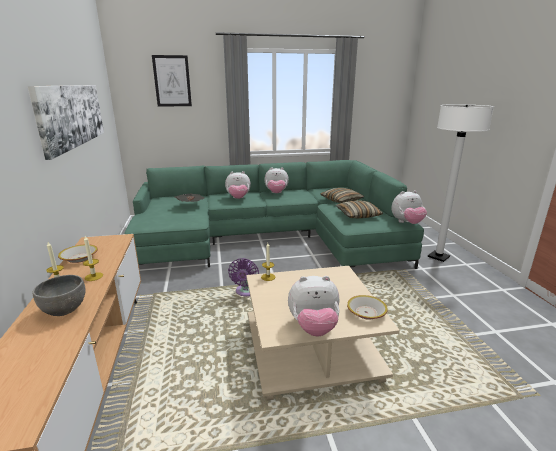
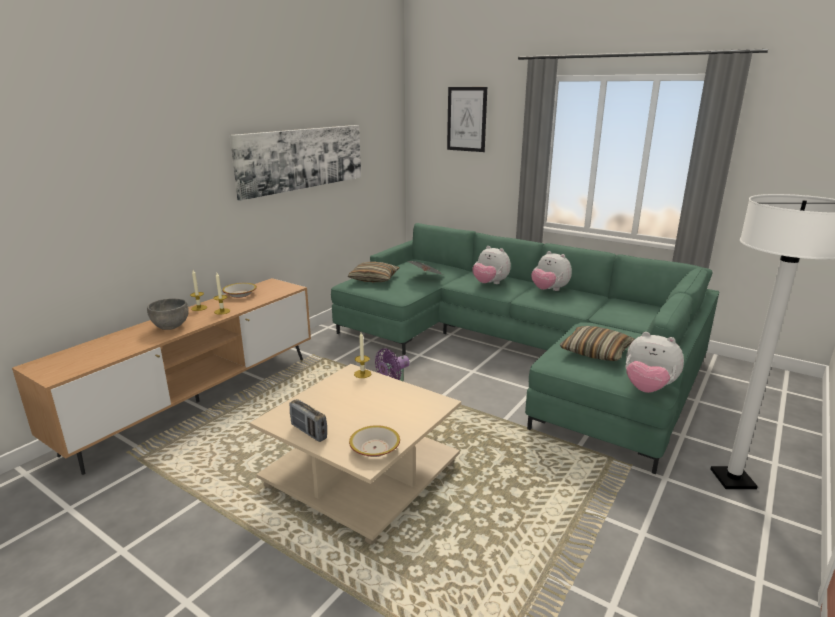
camera: 45 degrees right, 0 degrees up
plush toy [288,276,340,336] -> radio [289,399,327,442]
pillow [320,188,365,203] -> pillow moved to [348,261,400,282]

